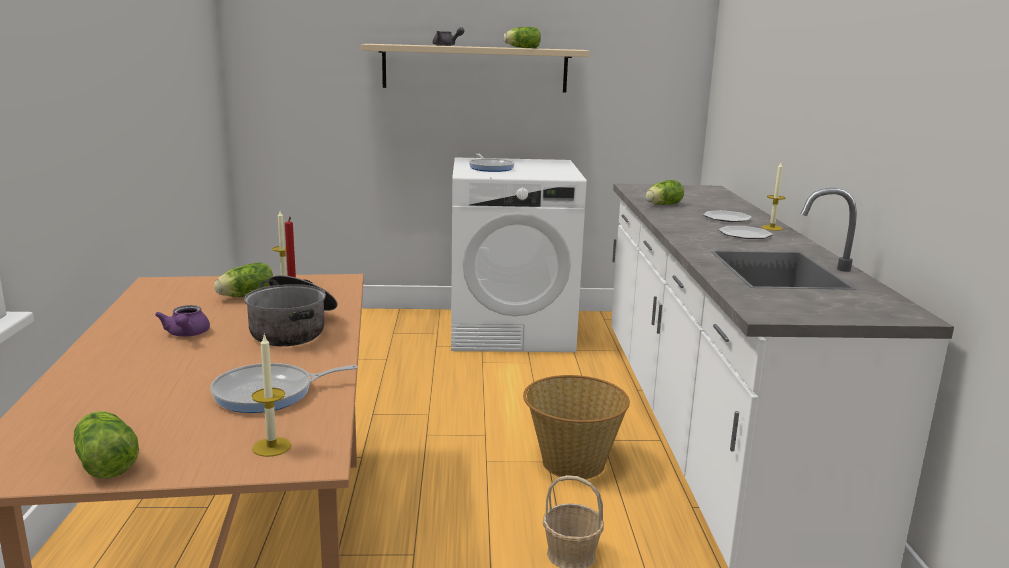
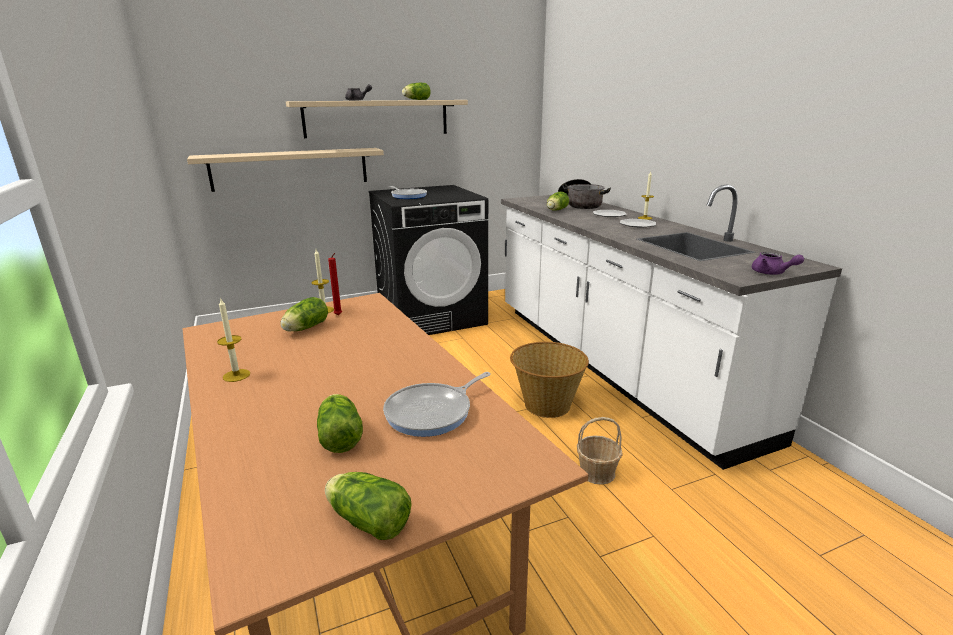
camera: 20 degrees left, 5 degrees up
purple teapot [155,305,210,337] -> purple teapot moved to [752,252,804,275]
cooking pot [244,275,338,346] -> cooking pot moved to [558,179,611,209]
candle [251,333,291,457] -> candle moved to [217,297,250,382]
white washing machine [451,157,587,352] -> black washing machine [368,185,488,335]
none -> beige shelf [187,148,384,192]
none -> lettuce [317,394,363,453]

